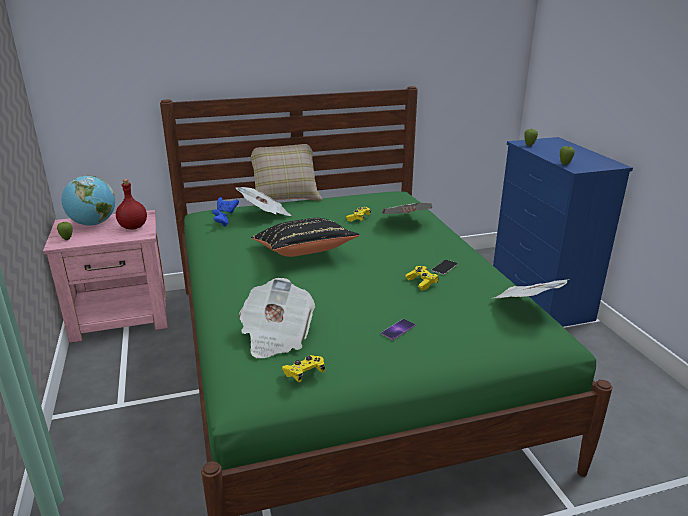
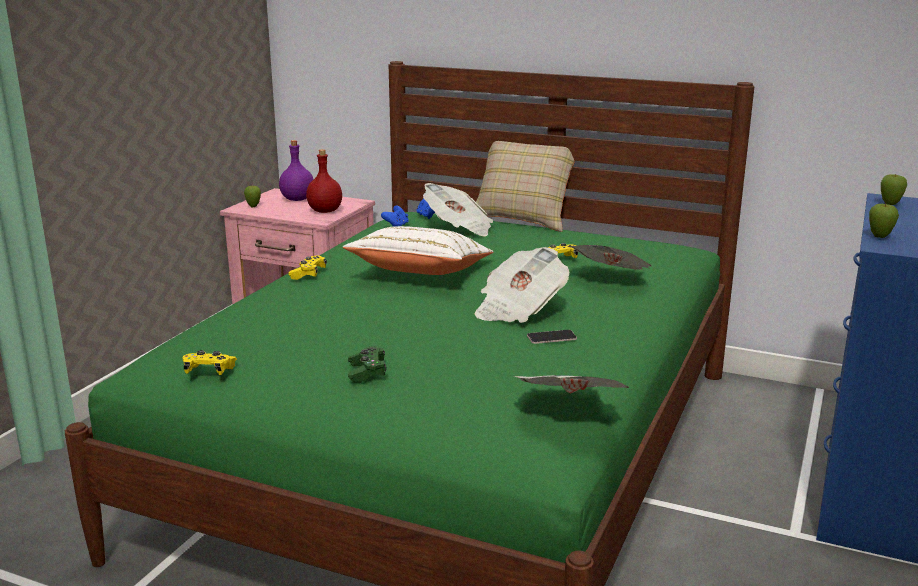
camera: 40 degrees right, 5 degrees down
globe [62,176,115,226] -> purple bottle [279,140,314,201]
newspaper [239,278,315,358] -> newspaper moved to [475,247,569,323]
black pillow [251,218,360,257] -> white pillow [343,226,493,275]
phone [381,319,416,340] -> green game controller [348,346,386,383]
yellow game controller [405,266,439,290] -> yellow game controller moved to [288,255,327,280]

